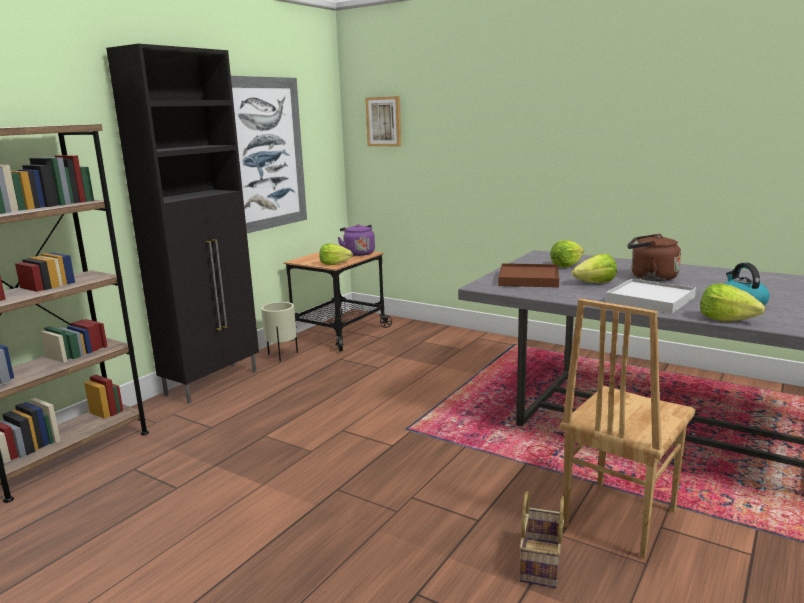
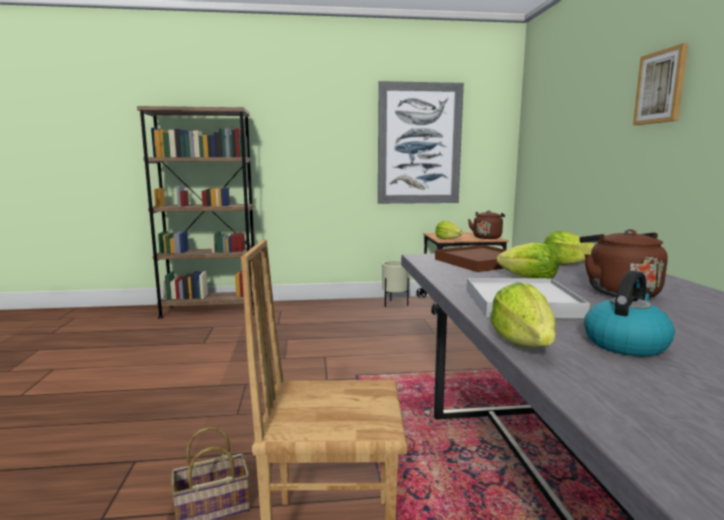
camera: 50 degrees right, 5 degrees down
black cabinet [106,44,259,404] -> none
purple kettle [337,224,375,256] -> brown kettle [468,210,505,239]
picture [365,96,401,146] -> picture moved to [633,43,688,125]

